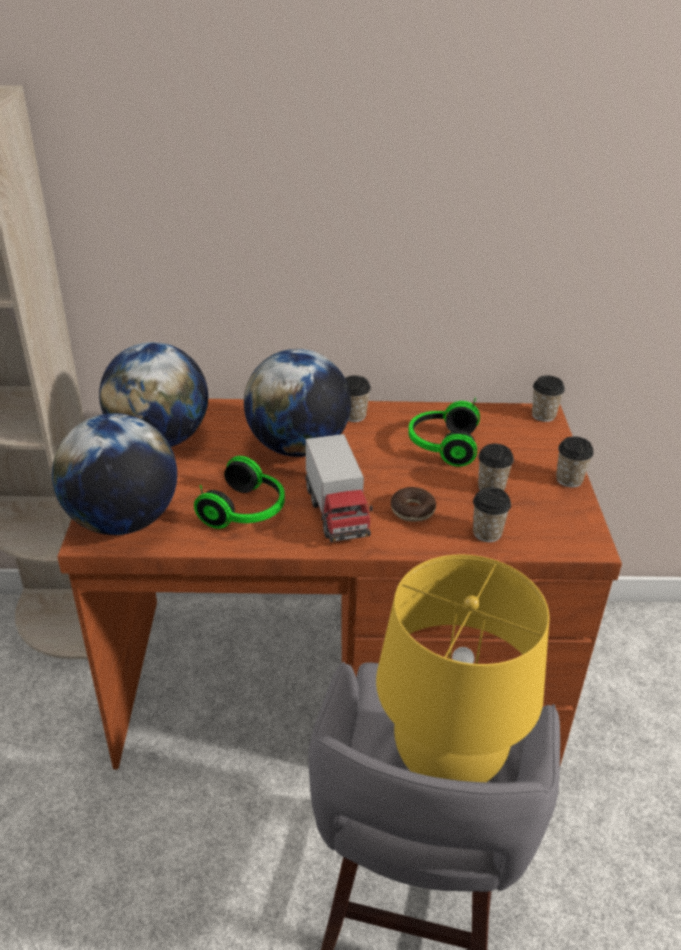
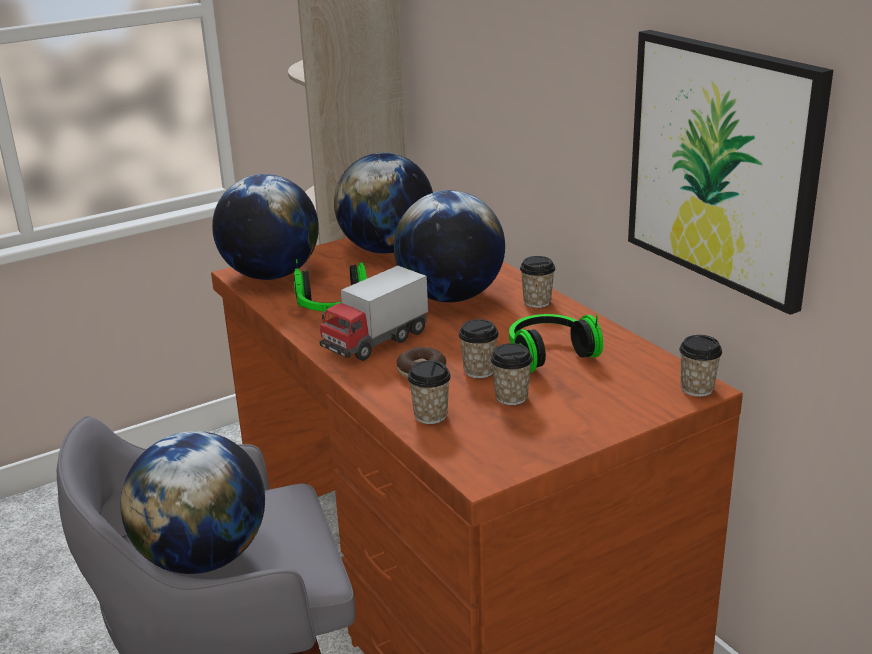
camera: 60 degrees right, 10 degrees down
yellow table lamp [376,555,549,782] -> globe [121,431,265,574]
cup [556,436,594,487] -> cup moved to [459,319,499,378]
none -> picture [628,30,833,315]

